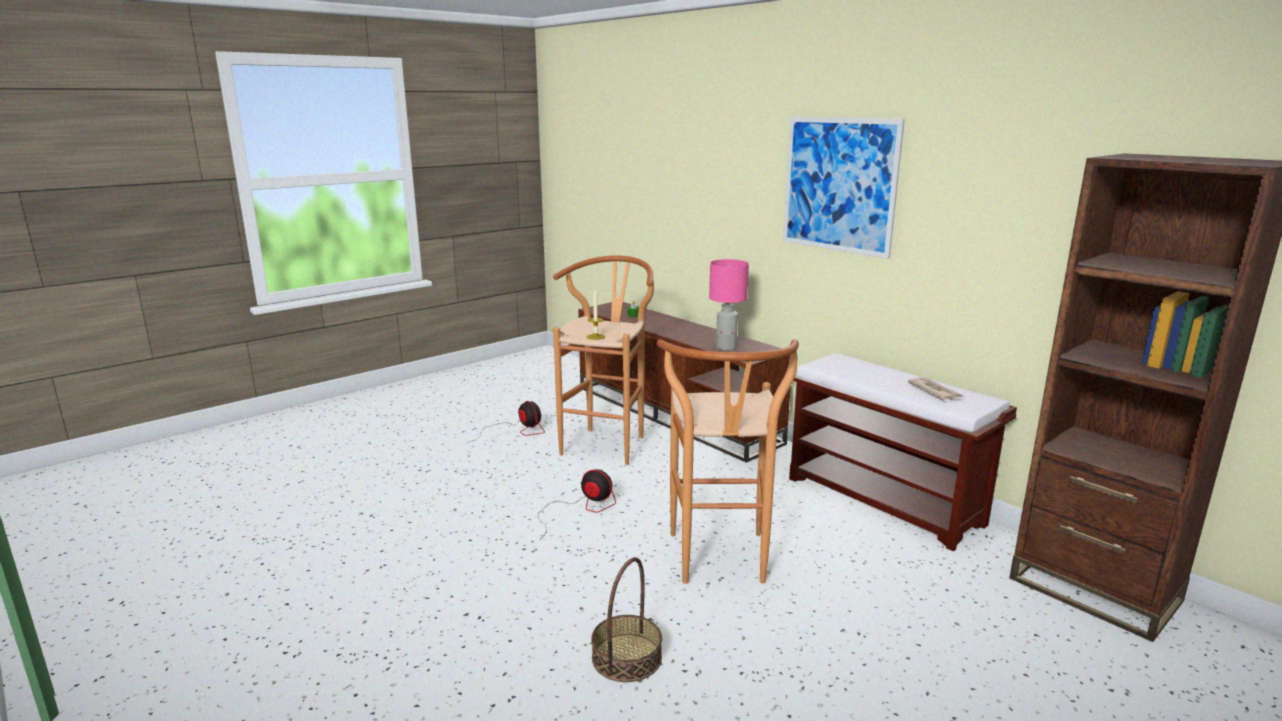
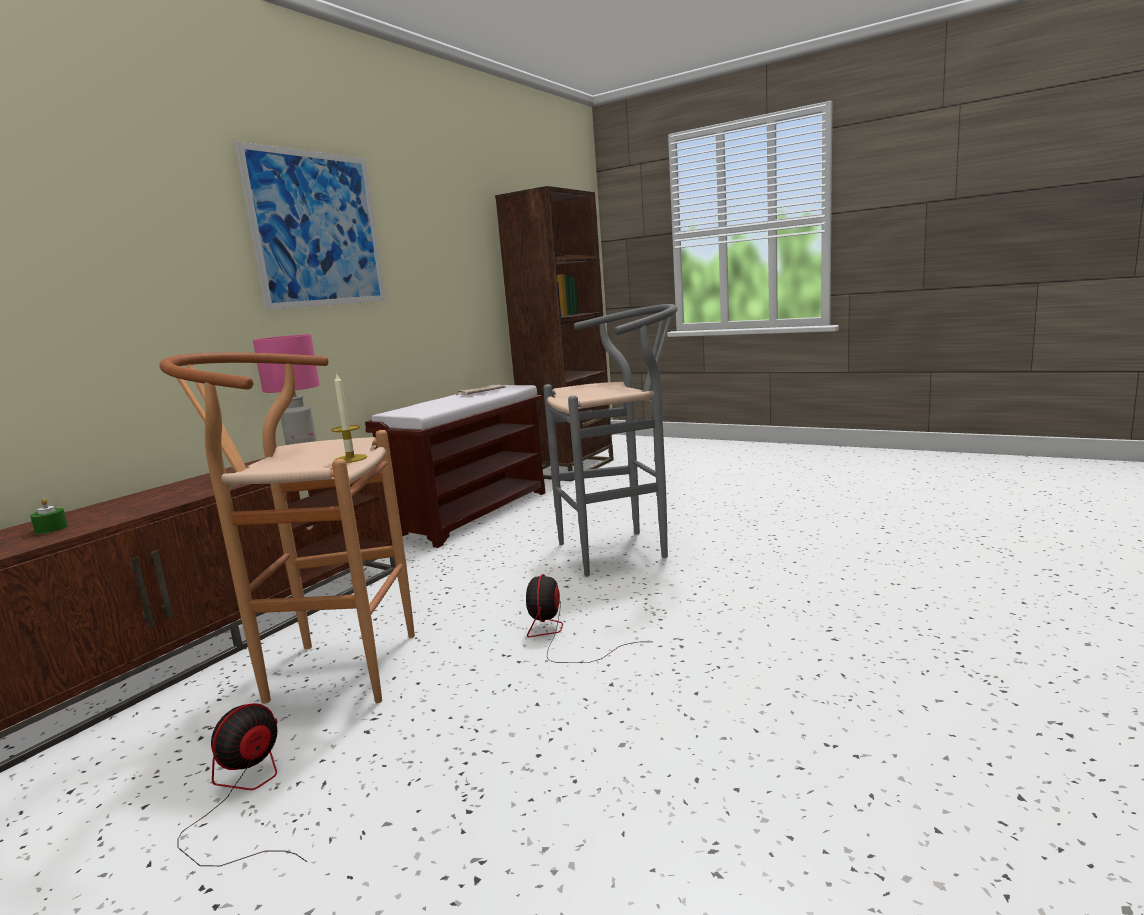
camera: 105 degrees left, 5 degrees down
basket [591,557,662,682] -> none
brown stool [657,339,799,584] -> grey stool [543,304,678,577]

